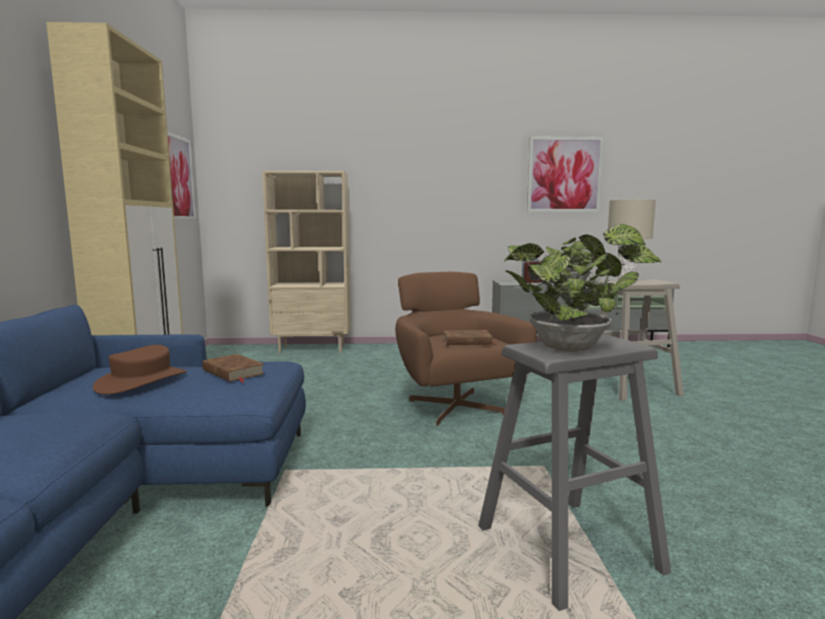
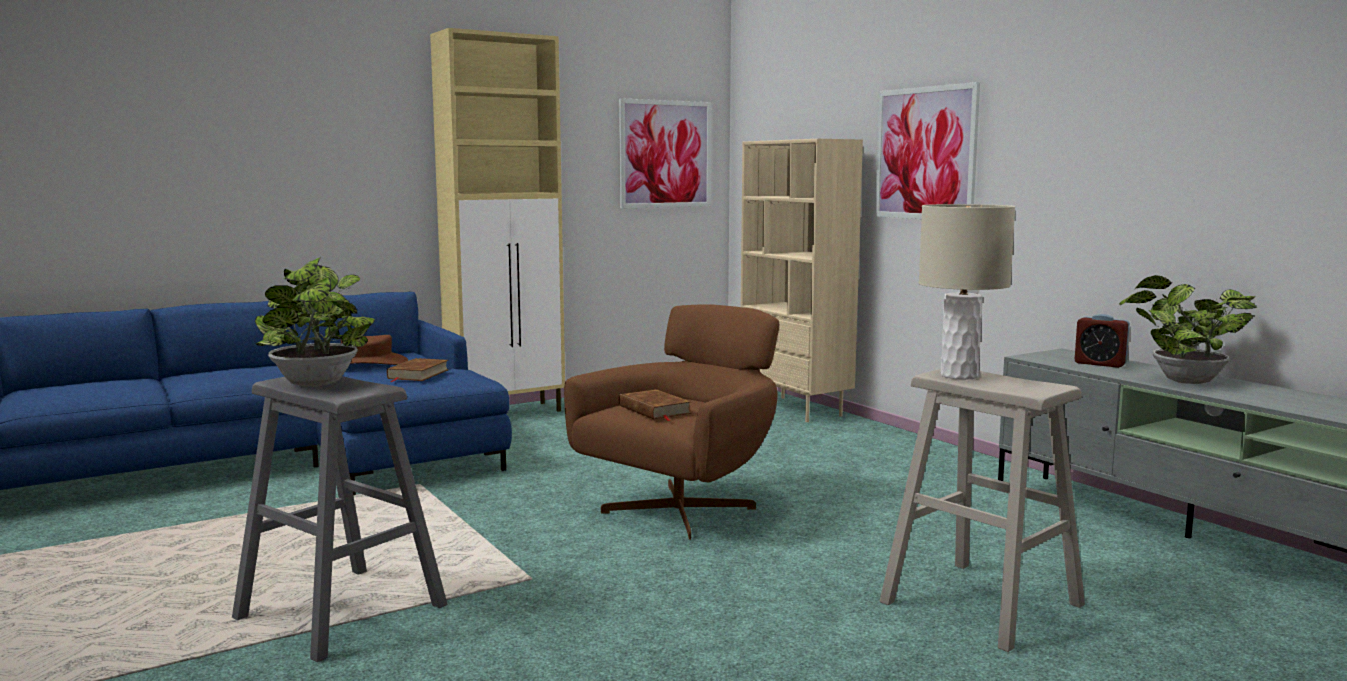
camera: 60 degrees right, 0 degrees up
picture [527,137,604,212] -> picture moved to [875,82,980,219]

